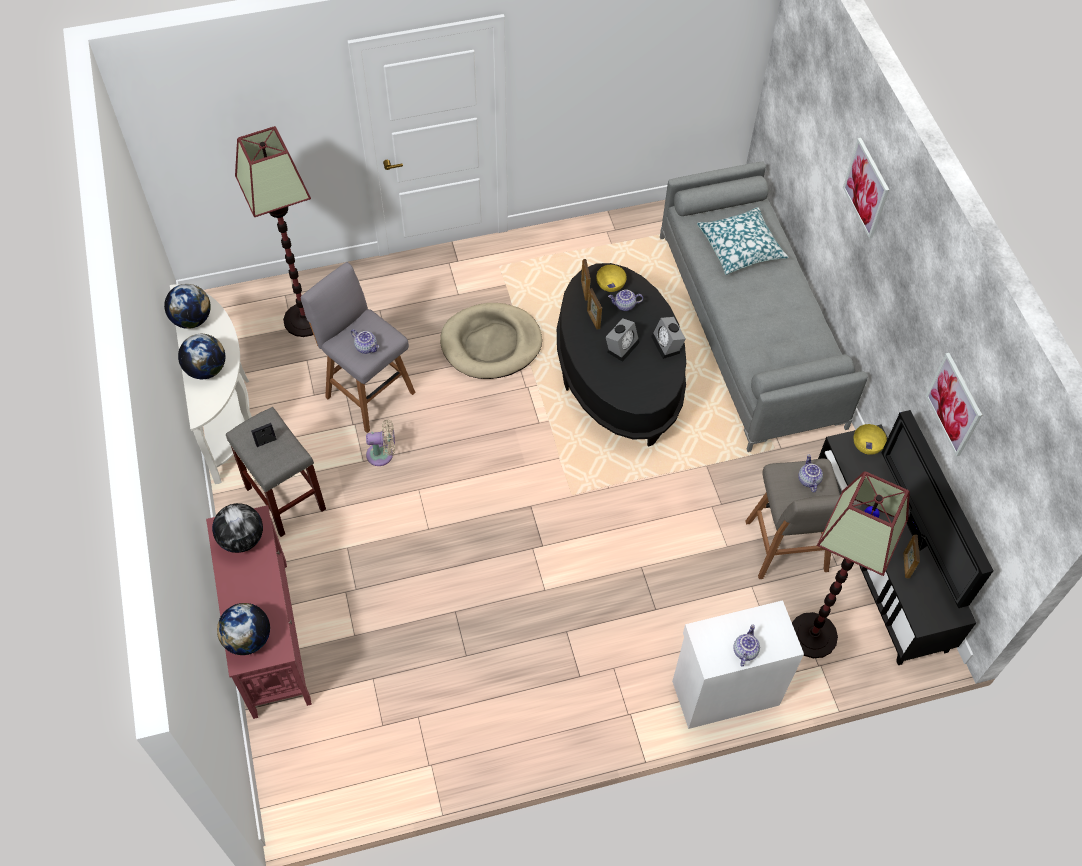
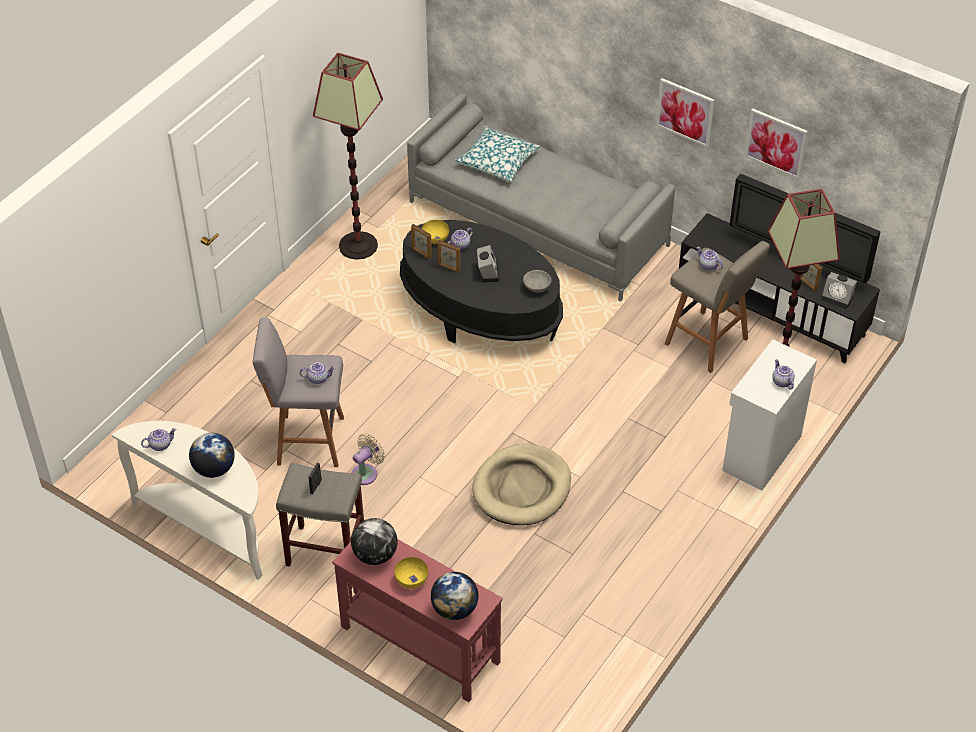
camera: 40 degrees left, 10 degrees down
globe [164,284,211,329] -> teapot [141,428,176,451]
floor lamp [235,126,313,337] -> floor lamp moved to [313,53,383,260]
beige dog bed [440,303,542,379] -> beige dog bed moved to [472,444,571,525]
alarm clock [651,317,686,359] -> alarm clock moved to [821,272,857,309]
picture [843,138,889,239] -> picture moved to [656,78,714,147]
yellow bowl [854,424,887,455] -> yellow bowl moved to [394,557,428,589]
none -> grey bowl [523,270,551,293]

